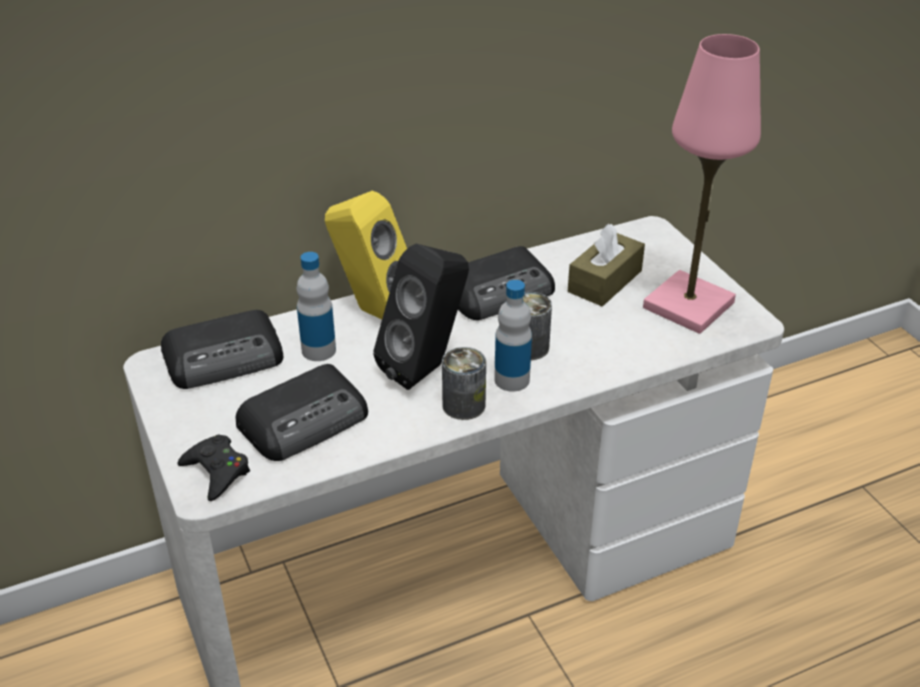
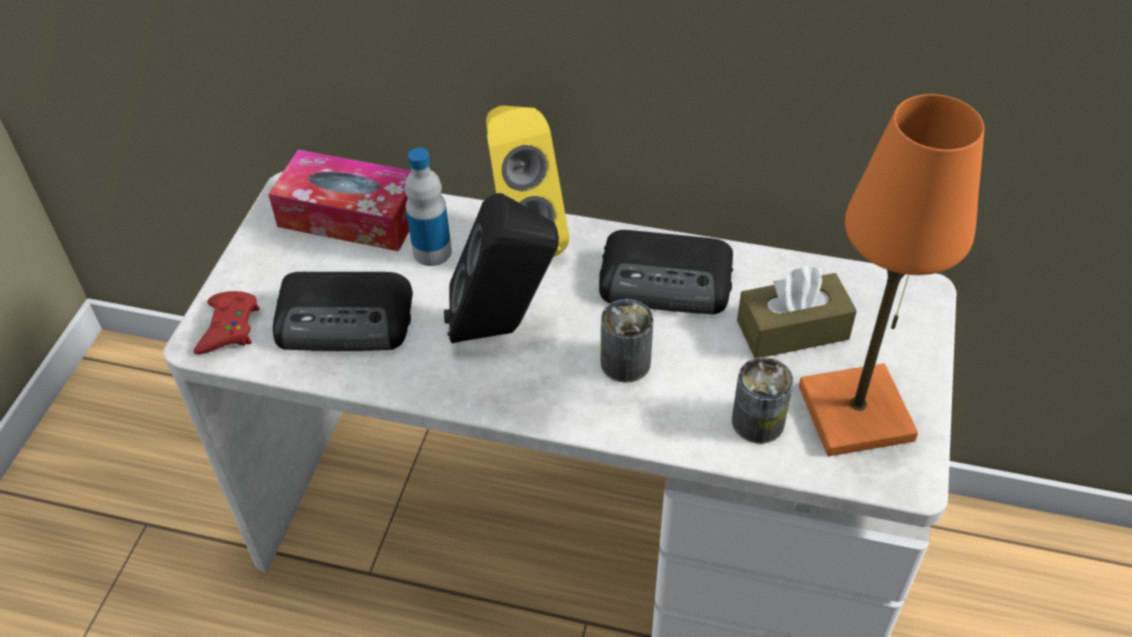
camera: 40 degrees right, 10 degrees up
radio [161,310,283,389] -> tissue box [268,150,412,251]
black game controller [177,435,250,501] -> red game controller [194,291,260,354]
can [442,347,486,420] -> can moved to [732,357,794,444]
bottle [494,280,532,392] -> none
pink table lamp [643,34,761,334] -> orange table lamp [799,94,984,456]

